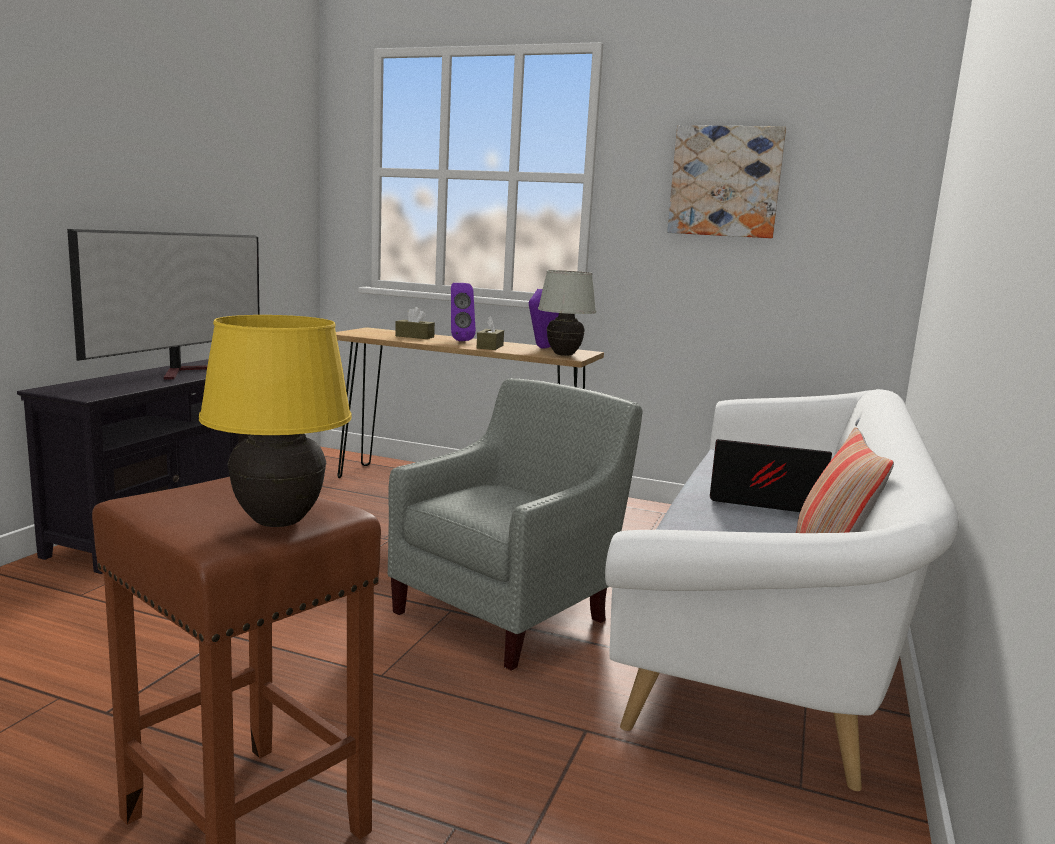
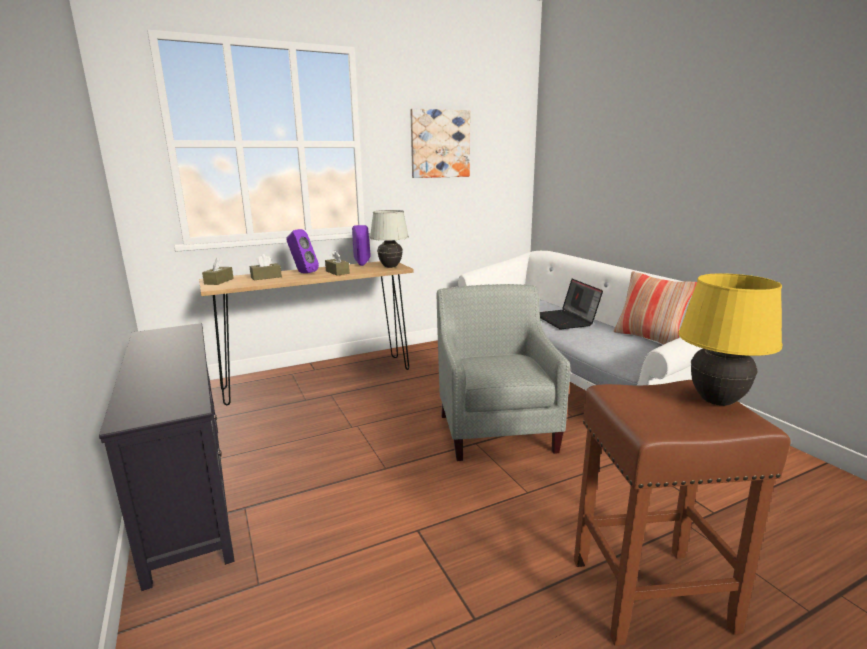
camera: 45 degrees left, 5 degrees up
television [67,229,259,380] -> none
laptop [710,439,832,512] -> laptop turned 75 degrees counterclockwise [540,279,603,329]
none -> brown tissue box [202,258,234,285]

